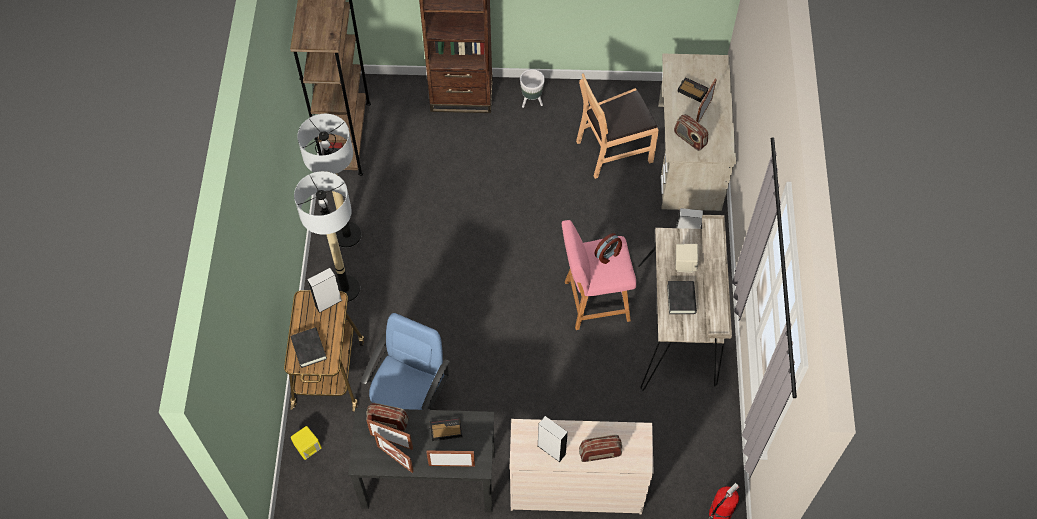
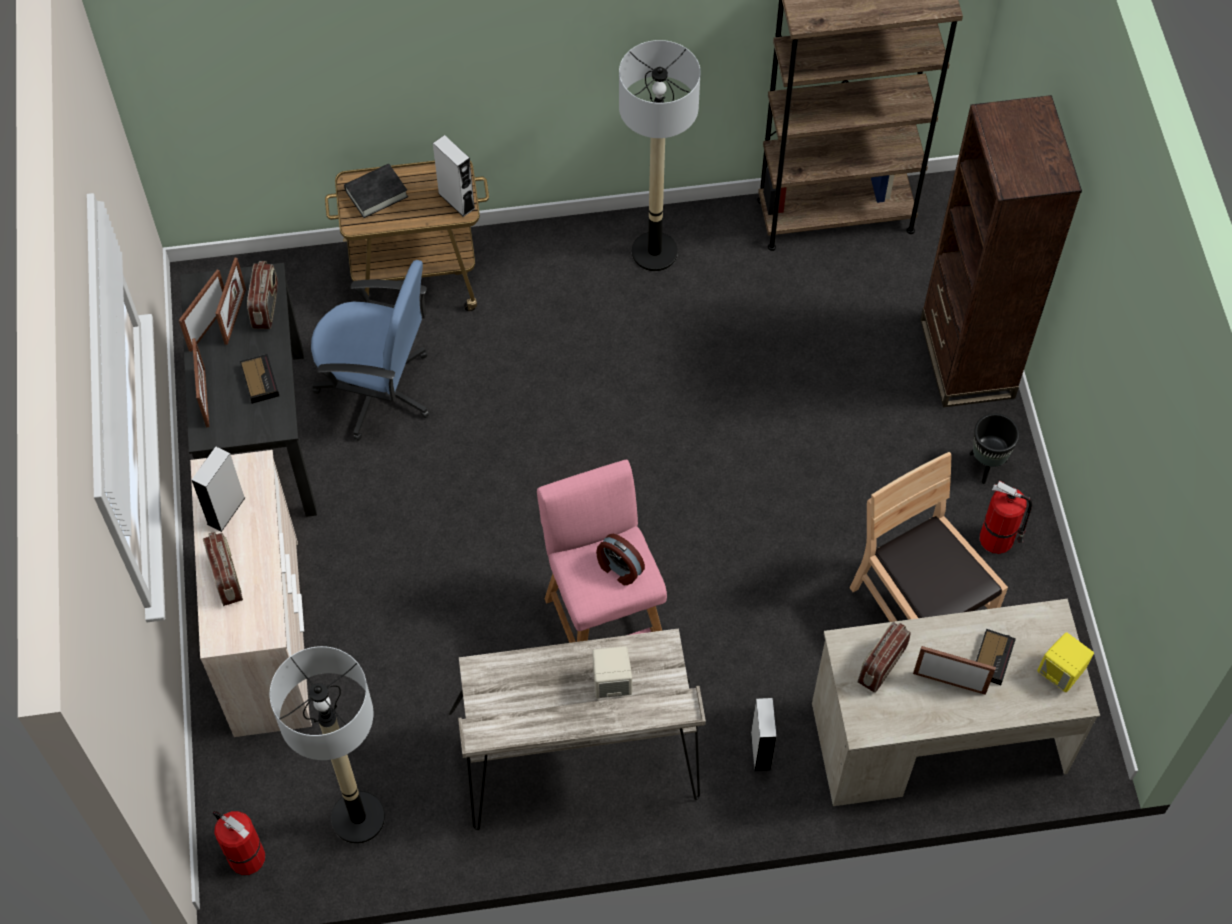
camera: 80 degrees right, 0 degrees up
yellow speaker [291,426,322,460] -> yellow speaker moved to [1037,632,1094,692]
floor lamp [294,171,360,302] -> floor lamp moved to [270,646,385,844]
white planter [520,69,545,108] -> black planter [969,413,1020,484]
black book [667,281,697,314] -> none
none -> fire extinguisher [980,481,1032,554]

